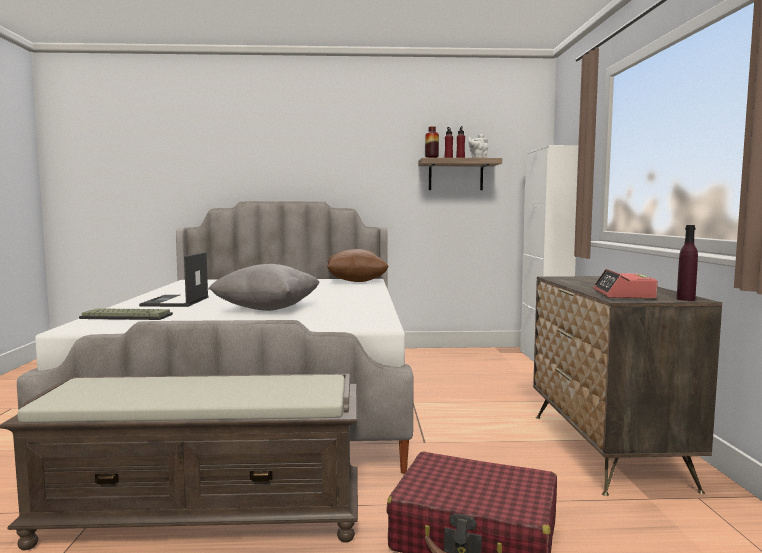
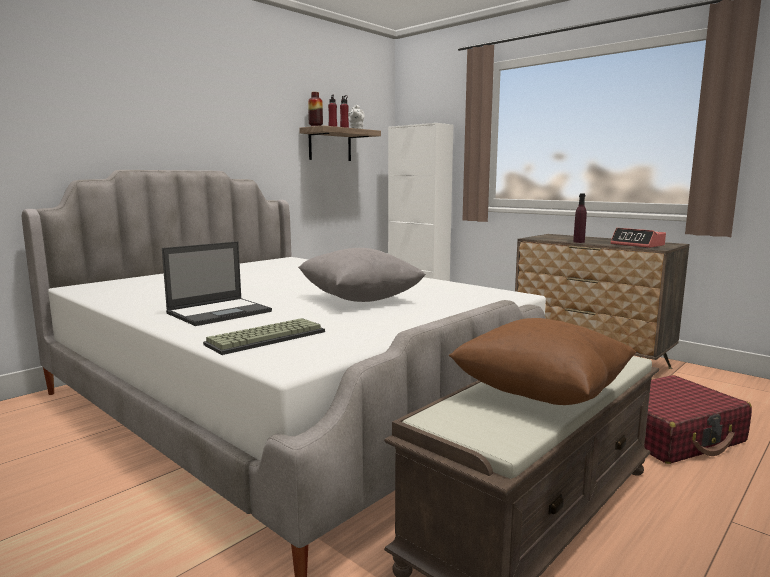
camera: 45 degrees left, 5 degrees up
laptop [139,252,209,307] -> laptop turned 90 degrees counterclockwise [162,241,272,326]
brown pillow [326,249,389,282] -> brown pillow moved to [449,318,636,405]
purple bottle [677,225,698,301] -> purple bottle moved to [573,193,587,243]

